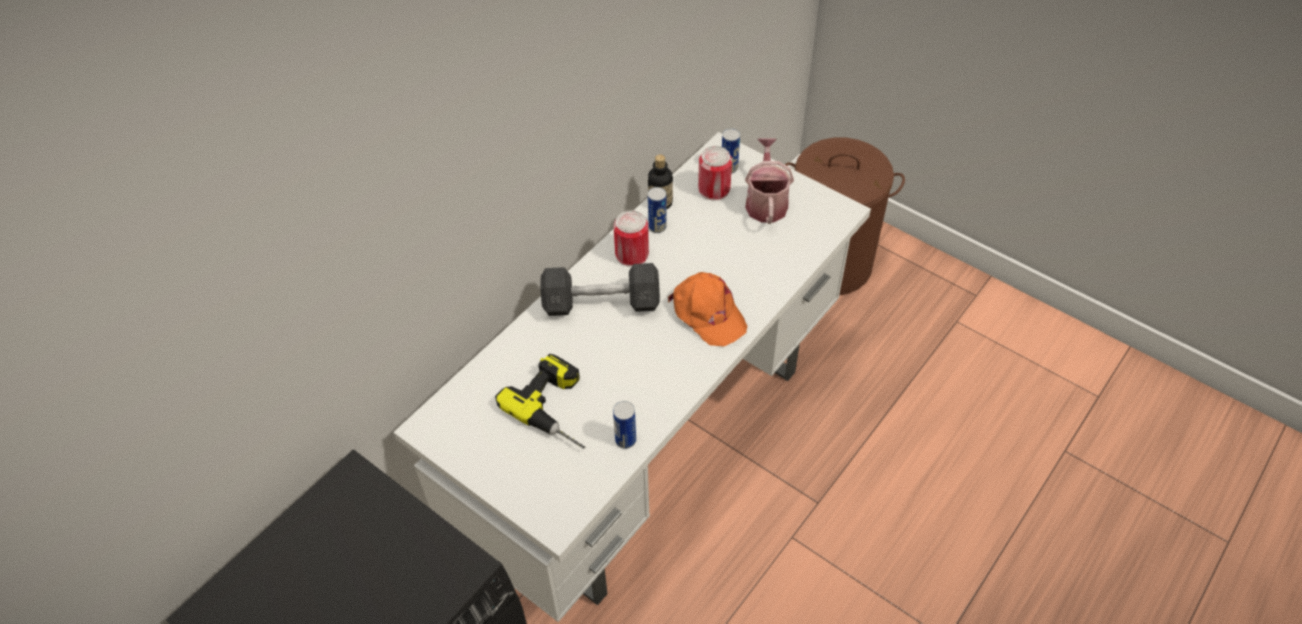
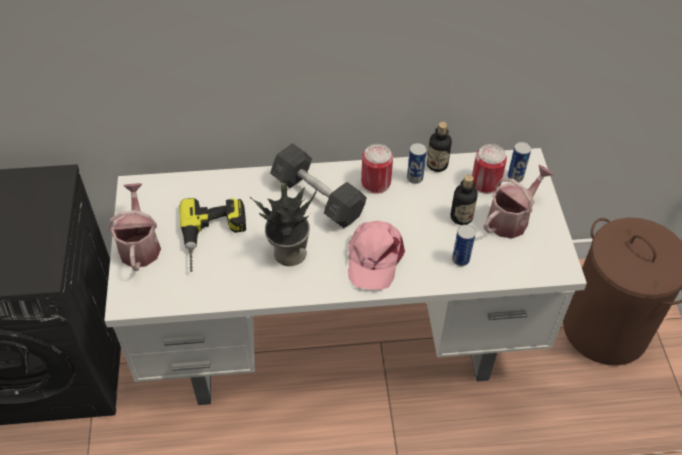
camera: 45 degrees right, 0 degrees up
can [613,401,636,449] -> can moved to [452,224,476,266]
orange cap [668,272,747,346] -> pink cap [348,221,405,290]
none -> watering can [108,183,161,271]
none -> potted plant [249,180,317,266]
none -> bottle [451,175,478,225]

